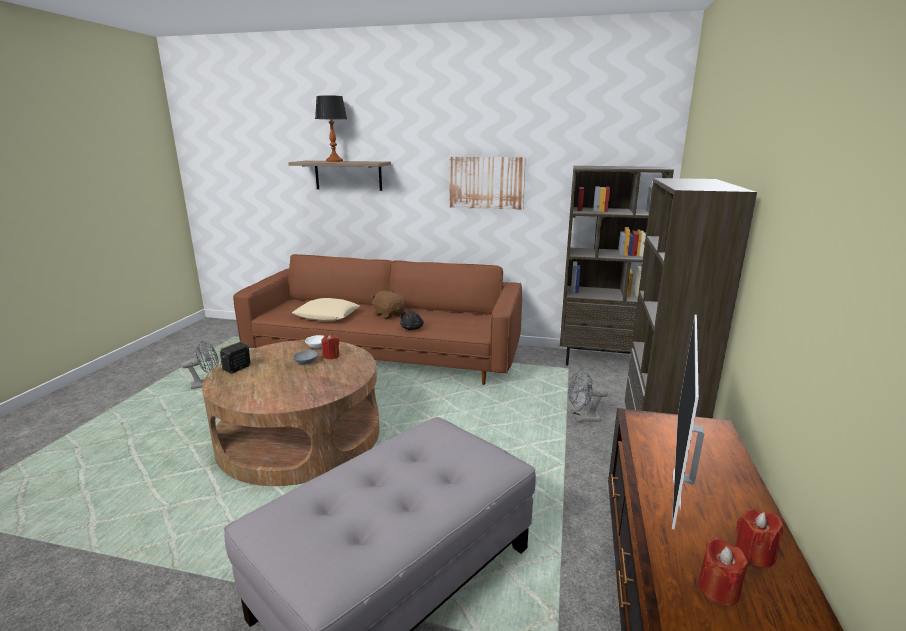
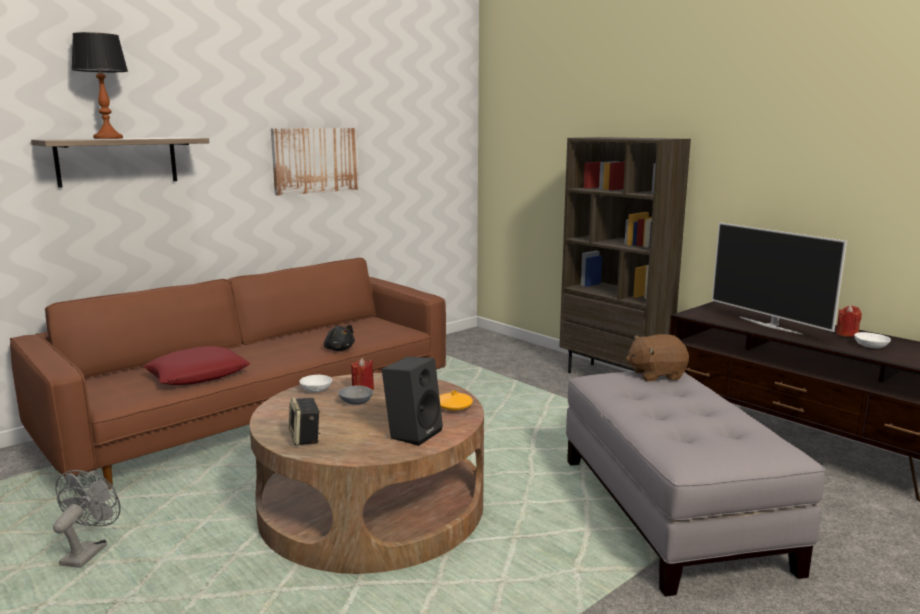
camera: 55 degrees left, 5 degrees down
beige pillow [292,298,360,321] -> red pillow [143,346,250,385]
brown plush toy [371,290,405,319] -> brown plush toy moved to [626,334,689,382]
brown bookcase [560,166,674,365] -> none
grey fan [568,369,608,422] -> none
red candle [698,537,748,606] -> white bowl [854,332,891,348]
none -> black speaker [382,356,443,446]
none -> orange vase [439,391,473,411]

